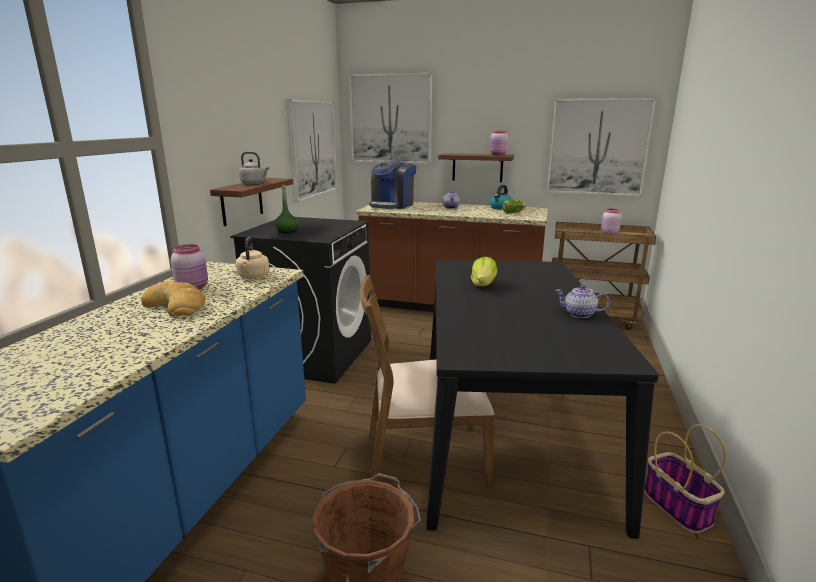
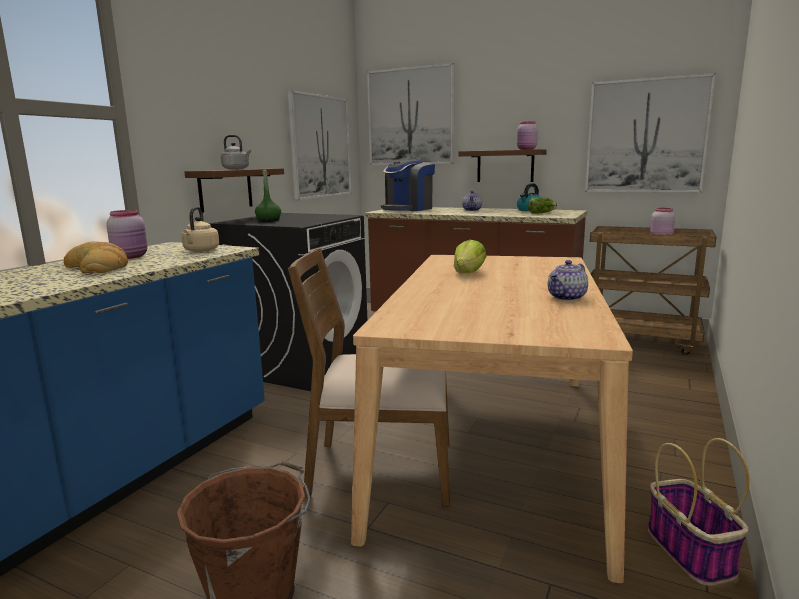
camera: 10 degrees right, 5 degrees down
black dining table [426,260,659,539] -> beige dining table [351,255,633,583]
teapot [555,285,610,318] -> teapot turned 75 degrees counterclockwise [548,260,588,301]

